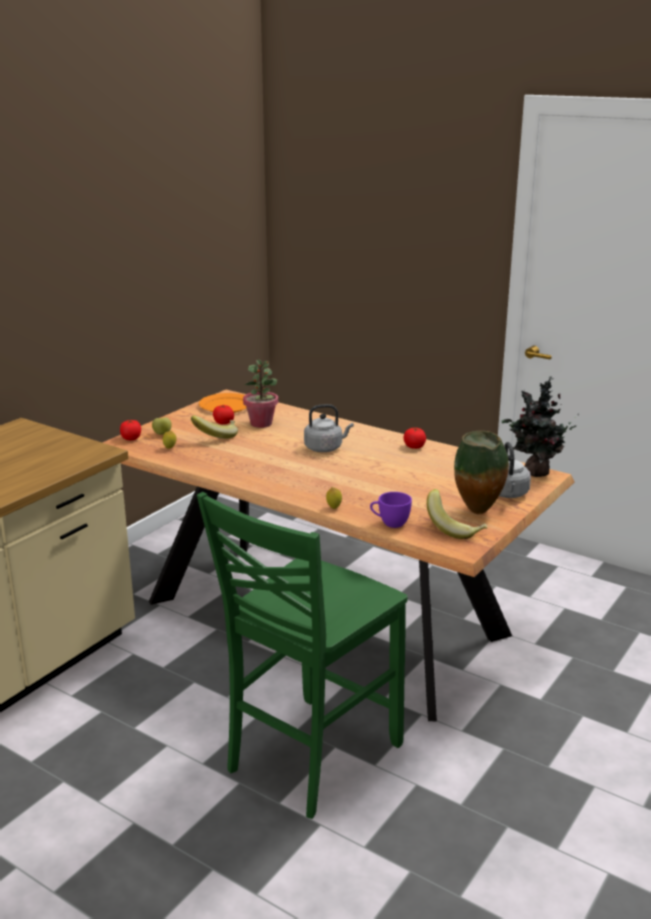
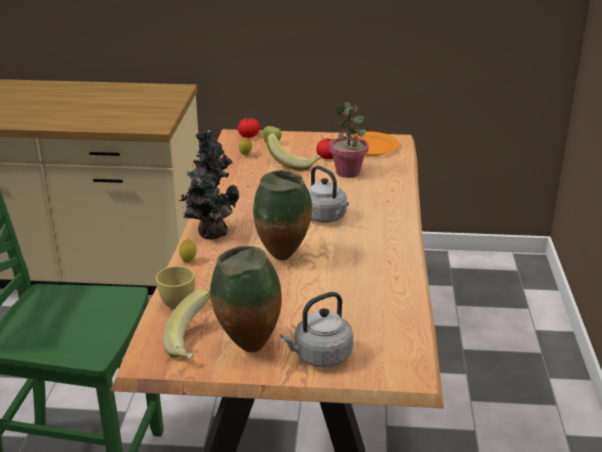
camera: 60 degrees right, 5 degrees up
purple cup [370,492,412,528] -> yellow cup [156,266,195,309]
tomato [404,428,426,449] -> none
potted plant [502,376,579,477] -> potted plant moved to [179,130,239,240]
none -> vase [253,170,312,260]

